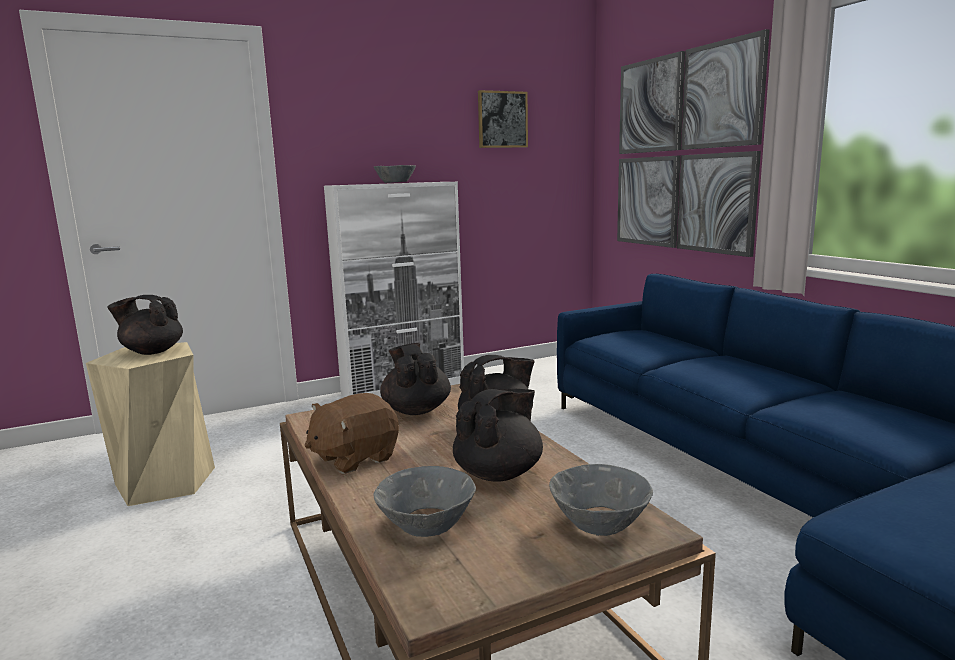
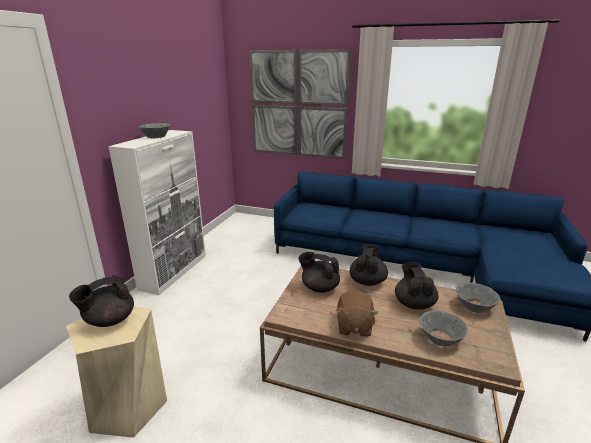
camera: 45 degrees left, 10 degrees up
picture [478,90,528,148] -> none

